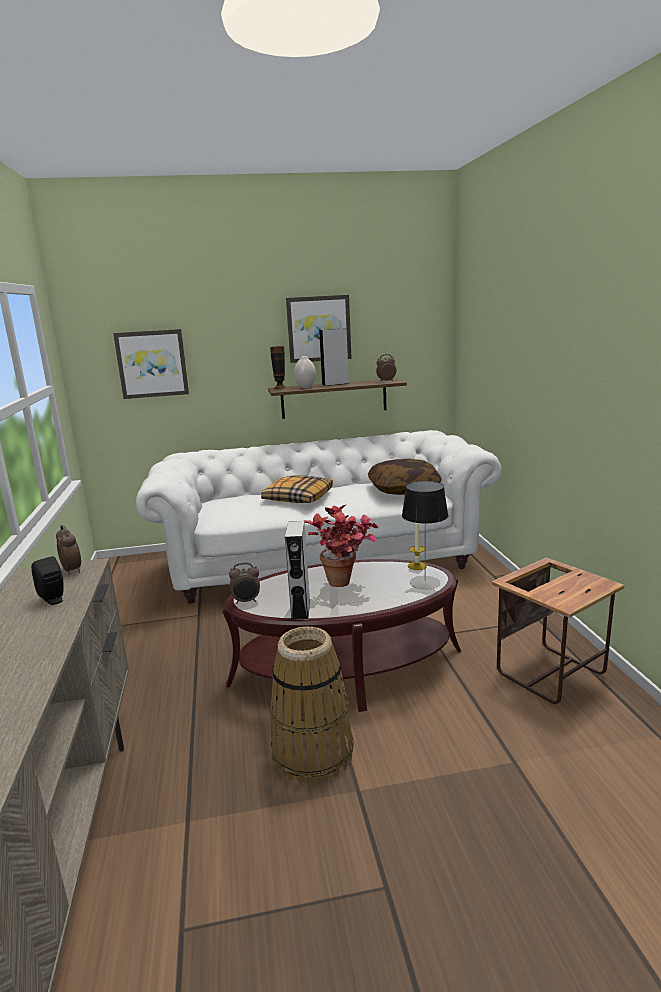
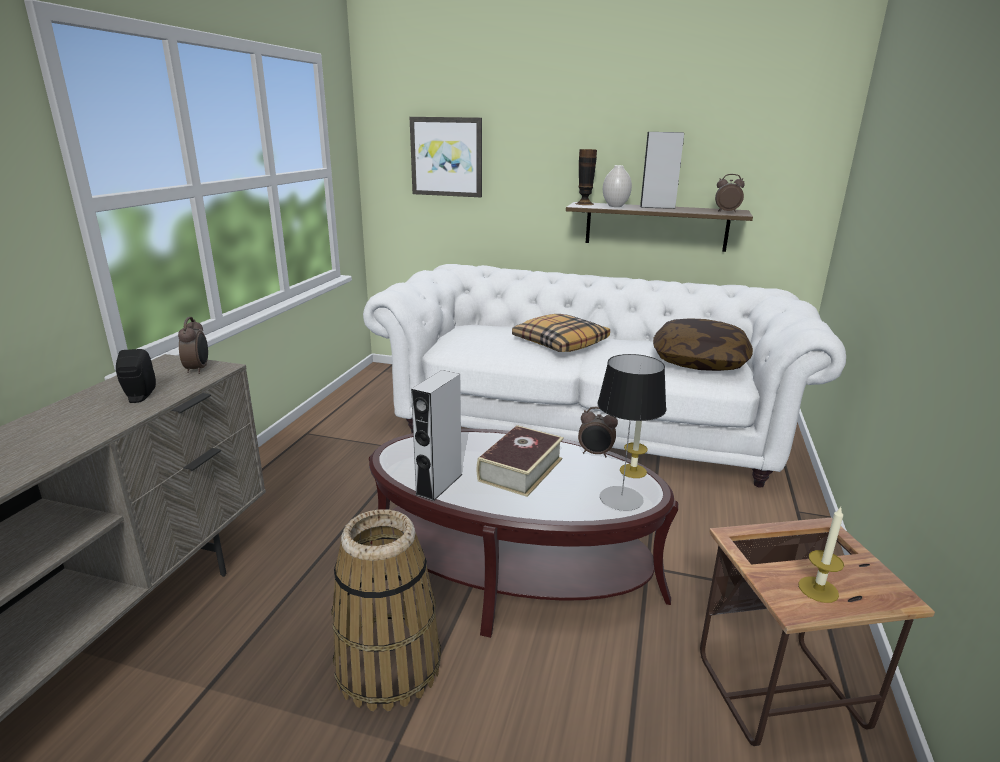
camera: 25 degrees right, 5 degrees up
alarm clock [229,563,260,604] -> alarm clock moved to [578,407,618,457]
picture [286,295,352,363] -> none
potted plant [304,505,378,587] -> book [477,425,564,497]
none -> candle [798,507,844,603]

